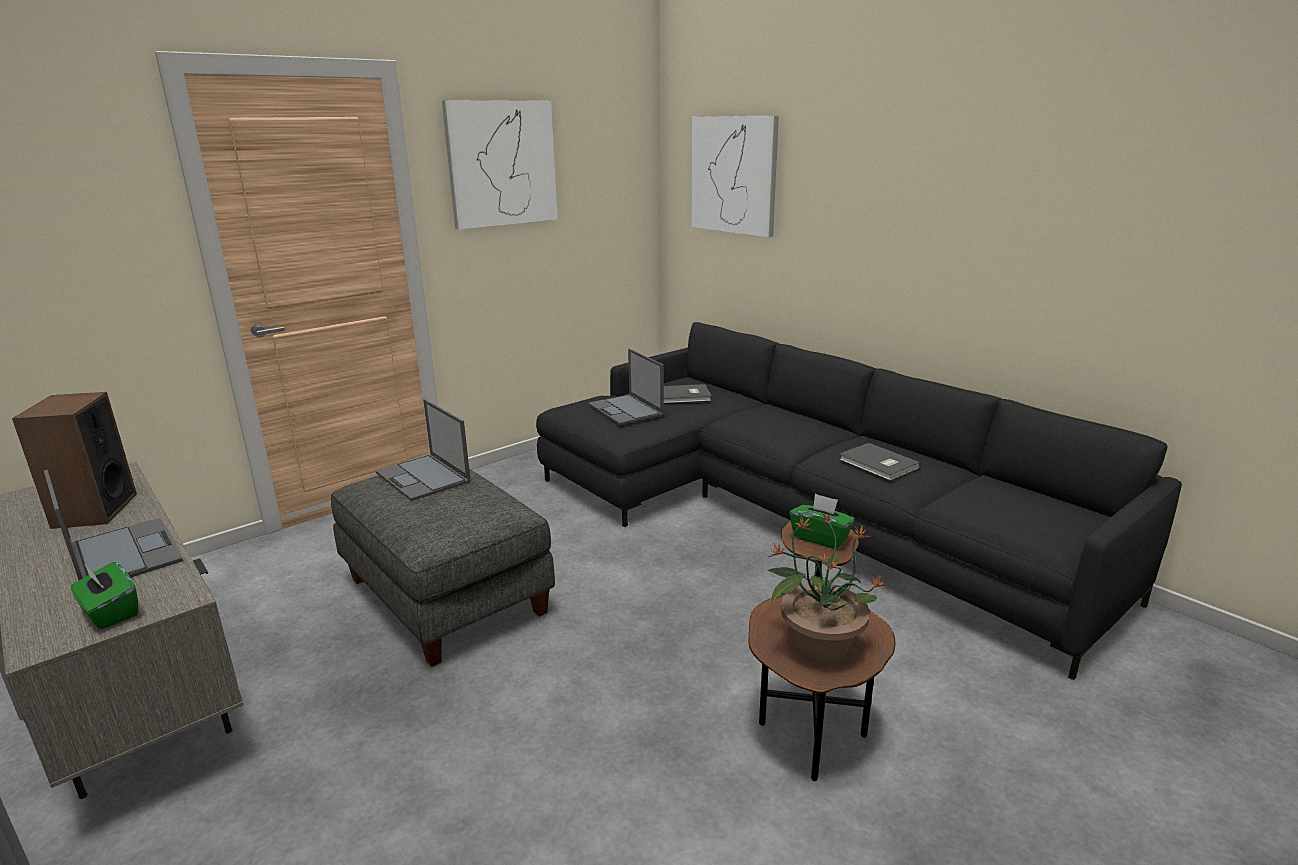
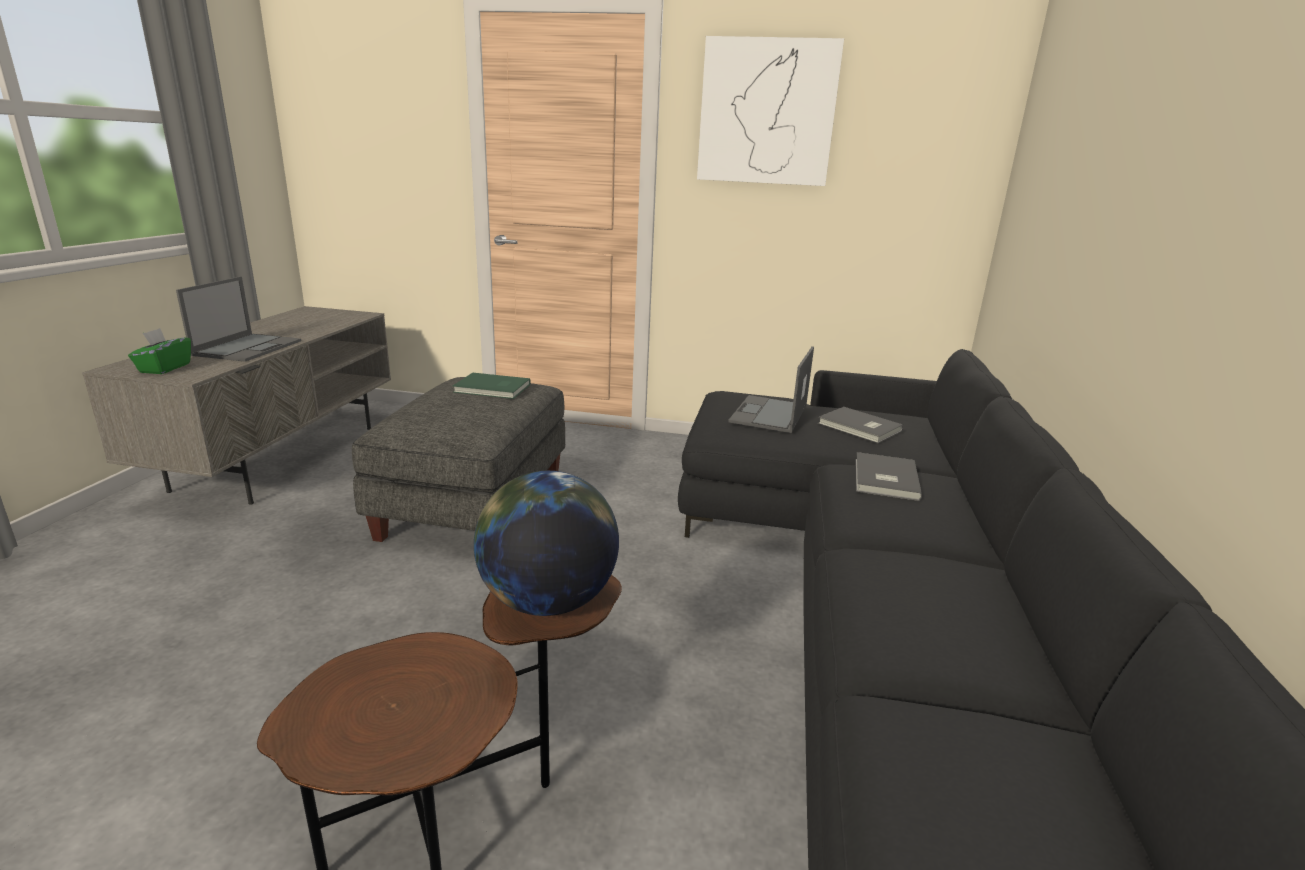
camera: 50 degrees right, 0 degrees up
speaker [12,392,137,529] -> none
laptop [376,399,471,501] -> green book [453,373,530,399]
picture [691,115,779,237] -> none
potted plant [767,514,889,665] -> none
green tissue box [790,494,855,549] -> globe [474,471,619,616]
grey book [839,443,920,481] -> grey book moved to [856,452,922,501]

